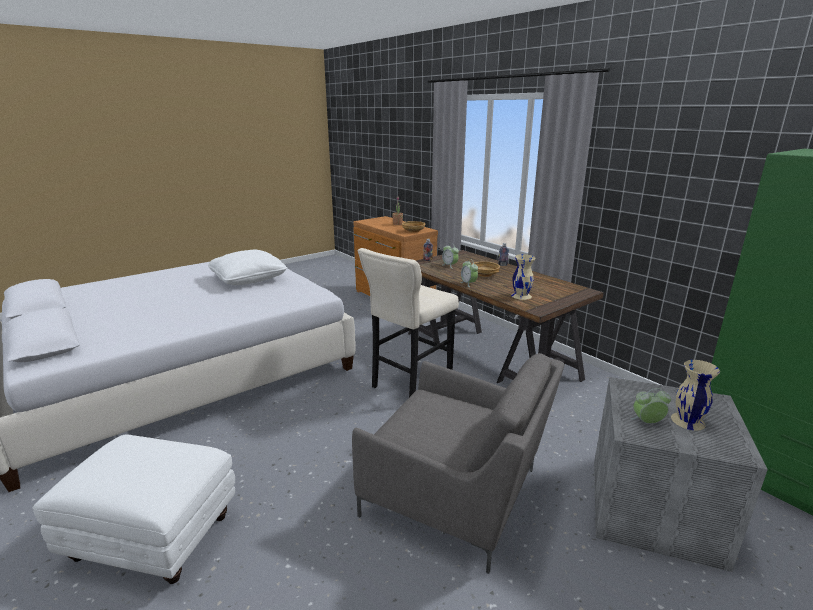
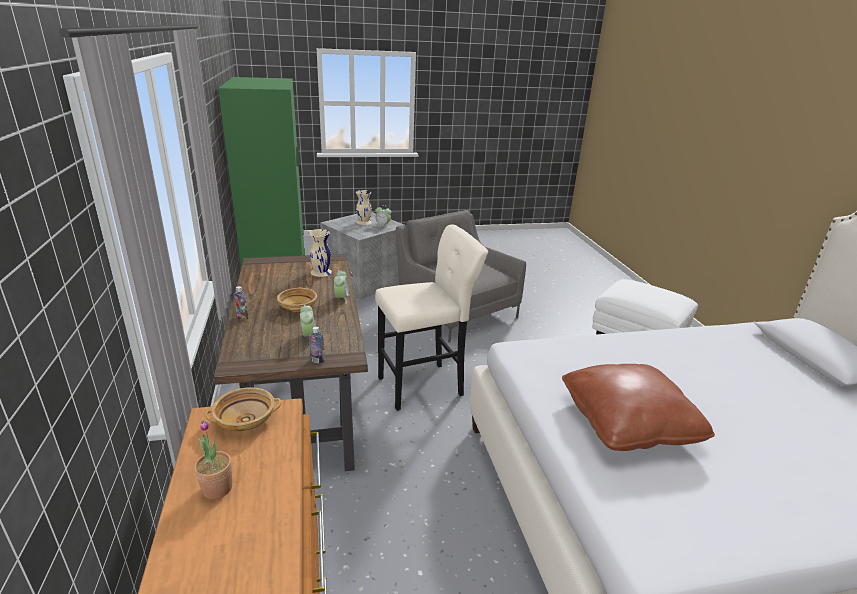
camera: 155 degrees left, 5 degrees up
white pillow [208,250,287,285] -> brown pillow [562,364,715,451]

